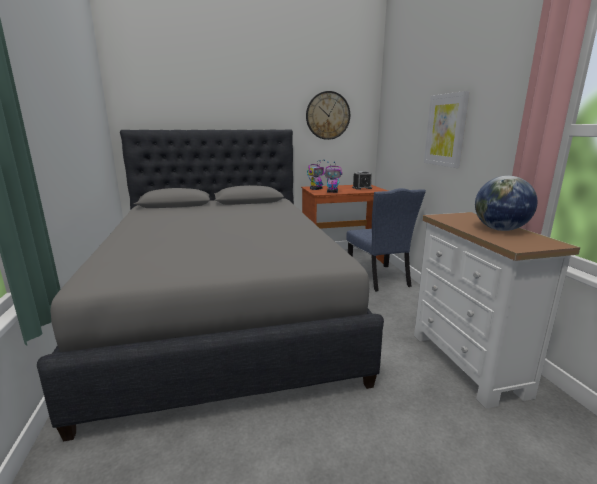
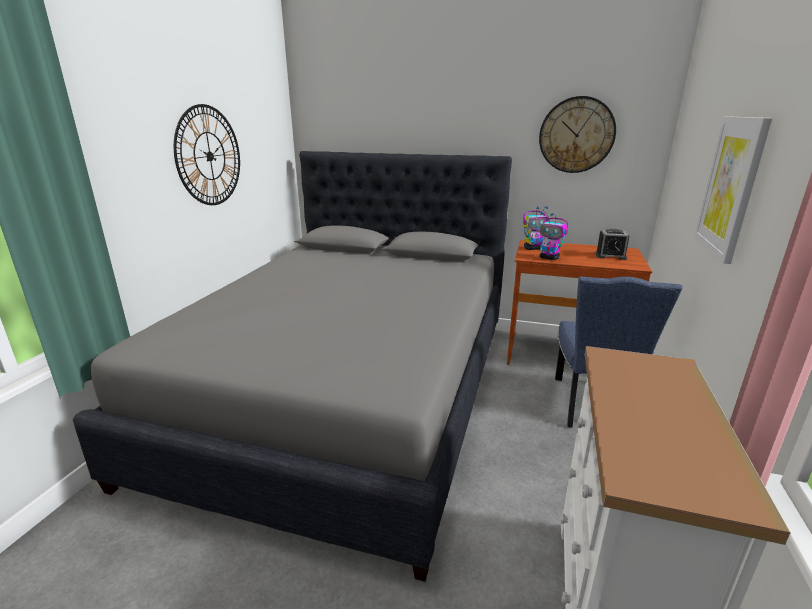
camera: 30 degrees right, 5 degrees up
globe [475,176,537,231] -> none
none -> wall clock [174,104,240,205]

